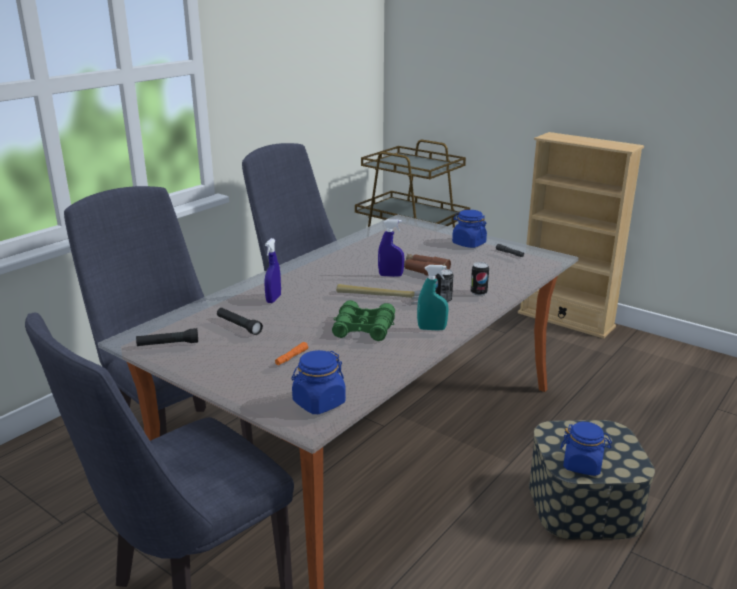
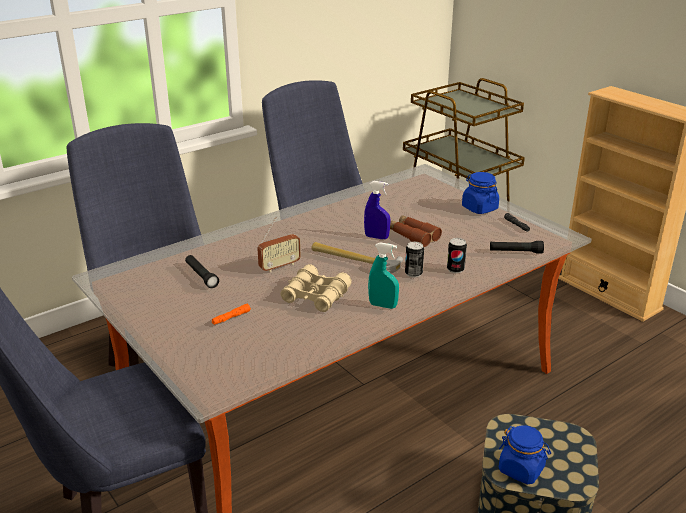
camera: 15 degrees right, 5 degrees up
black flashlight [136,328,198,346] -> black flashlight moved to [490,241,544,254]
blue spray bottle [264,238,281,303] -> none
blue jar [291,350,346,414] -> none
green binoculars [332,300,395,341] -> beige binoculars [280,264,352,312]
none -> radio [257,217,301,273]

